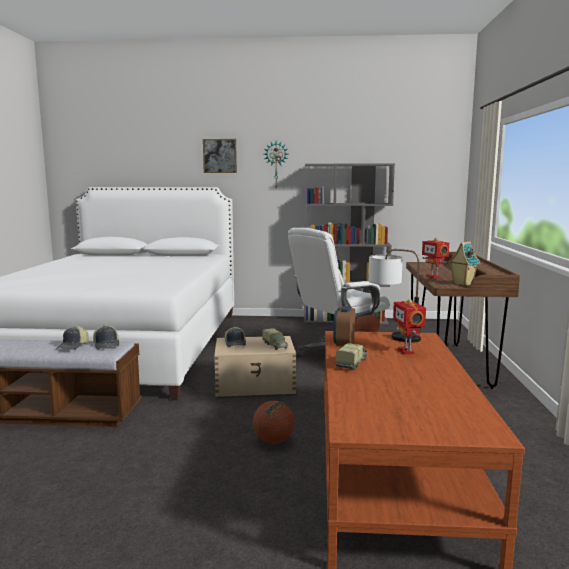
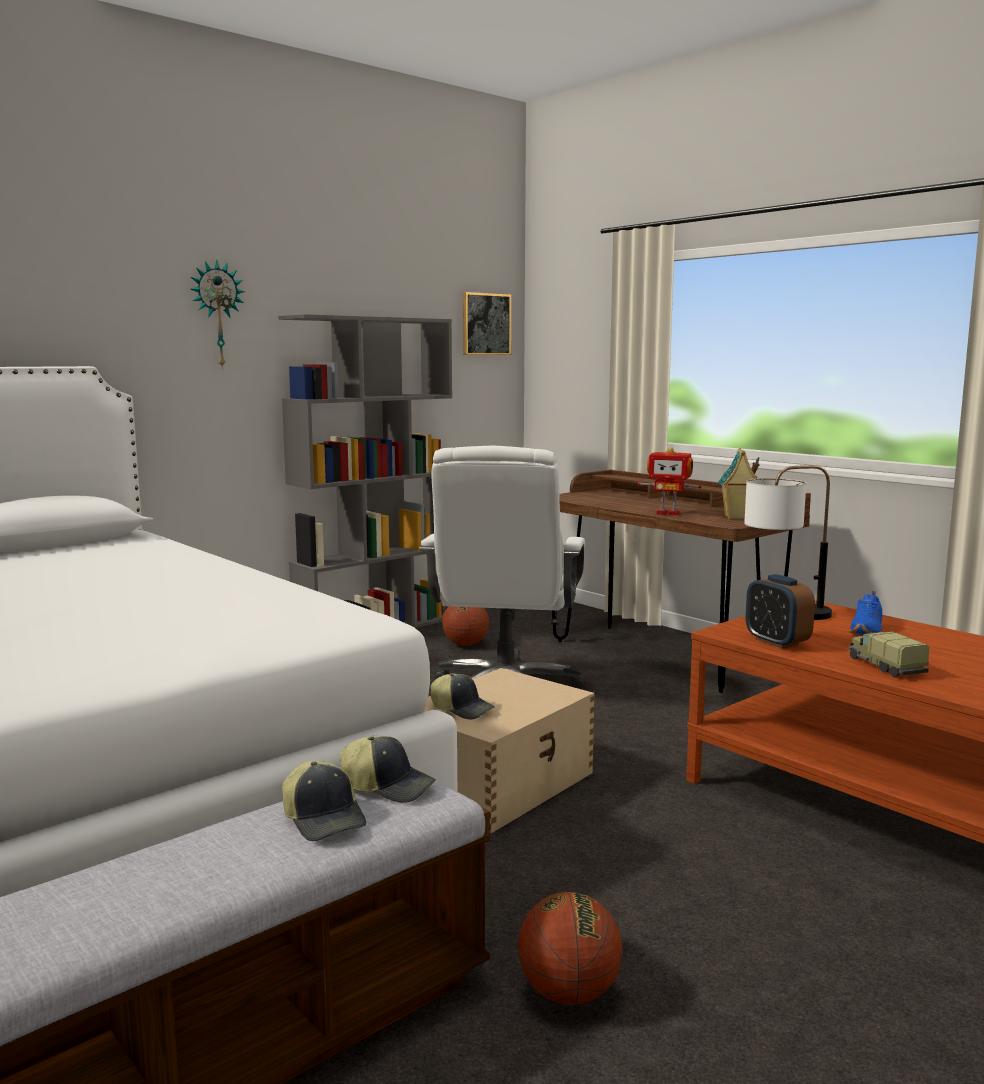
camera: 45 degrees left, 0 degrees up
picture [203,139,237,173] -> picture moved to [463,292,511,355]
basketball [253,401,295,444] -> basketball moved to [518,892,622,1005]
toy truck [262,328,288,350] -> none
toy robot [393,299,426,355] -> blue shoe [849,591,882,634]

